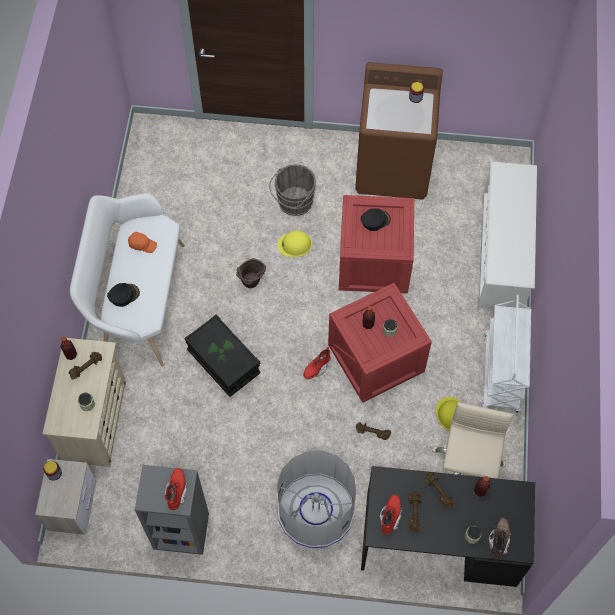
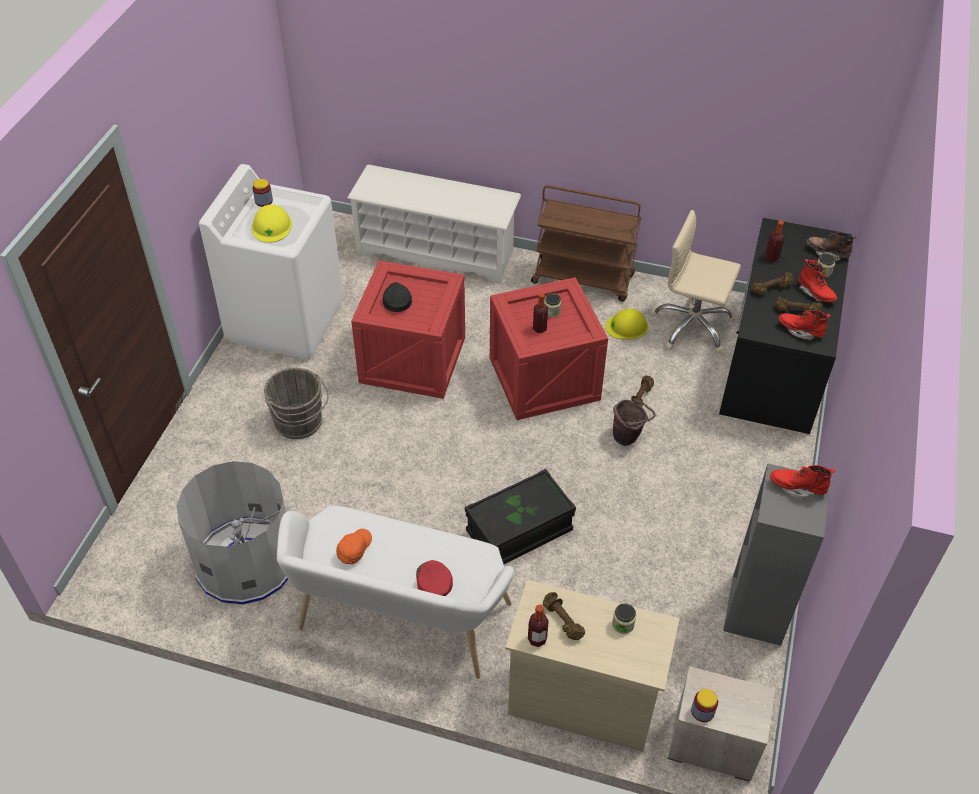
camera: 80 degrees left, 15 degrees down
black cap [107,283,140,307] -> red cap [416,560,453,596]
brown bucket [236,258,266,288] -> brown bucket moved to [613,399,655,446]
yellow hard hat [277,230,312,257] -> yellow hard hat moved to [252,204,292,243]
grey trash can [277,450,356,548] -> grey trash can moved to [176,461,288,605]
red boot [303,347,331,379] -> red boot moved to [799,259,837,303]
brown washing machine [355,62,443,199] -> white washing machine [199,164,343,360]
white cart [482,295,531,412] -> brown cart [531,185,641,301]

